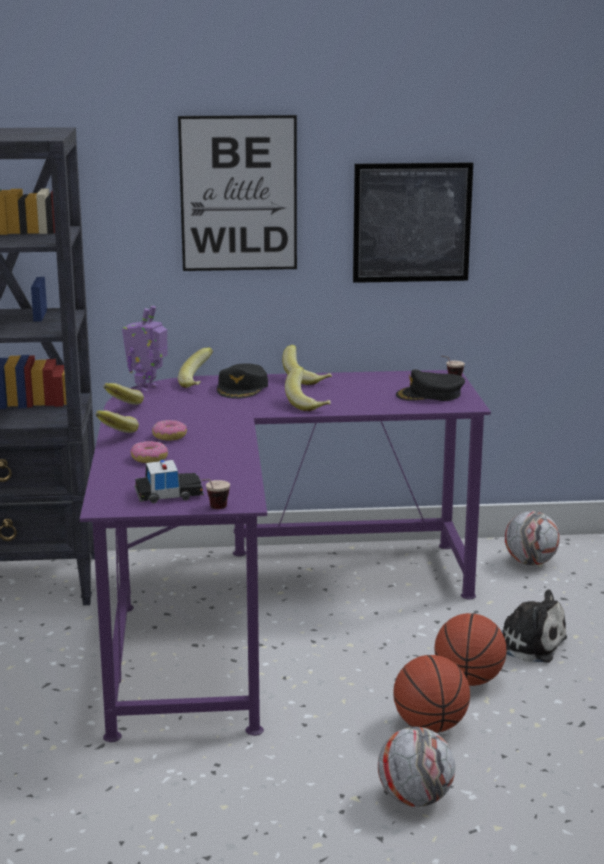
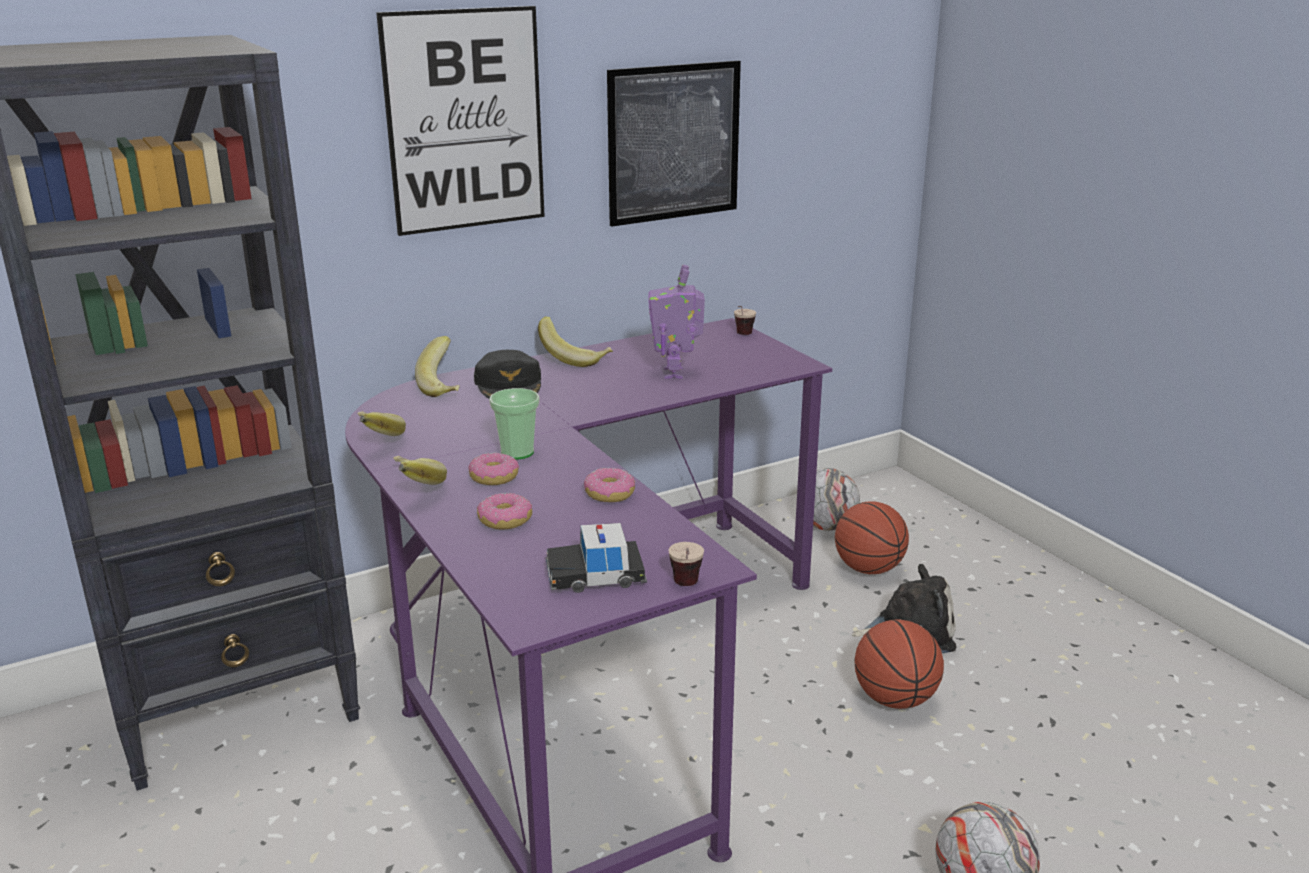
camera: 25 degrees left, 5 degrees up
toy robot [122,306,167,392] -> toy robot moved to [648,265,705,379]
toy car [134,460,204,503] -> toy car turned 150 degrees counterclockwise [546,523,647,593]
banana [285,367,331,411] -> none
basketball [393,655,470,733] -> basketball moved to [835,501,909,574]
black cap [396,369,465,401] -> none
none -> cup [489,388,539,460]
none -> donut [584,468,636,502]

